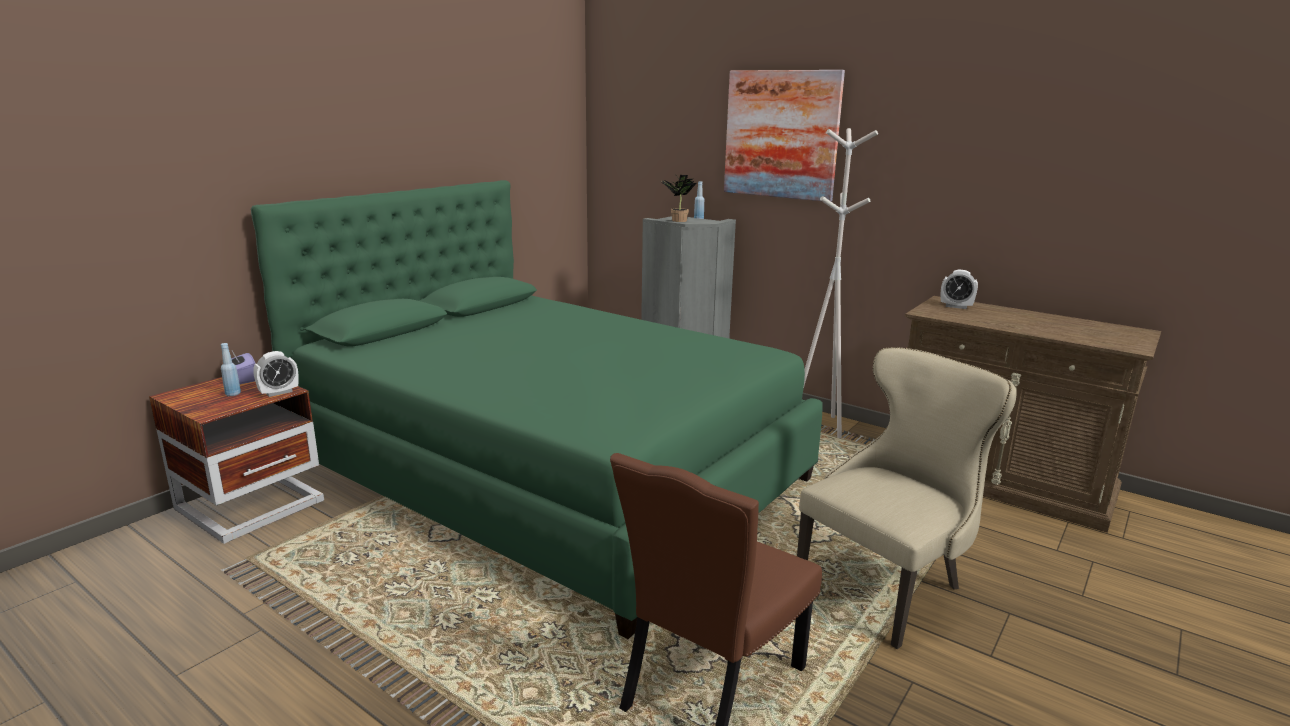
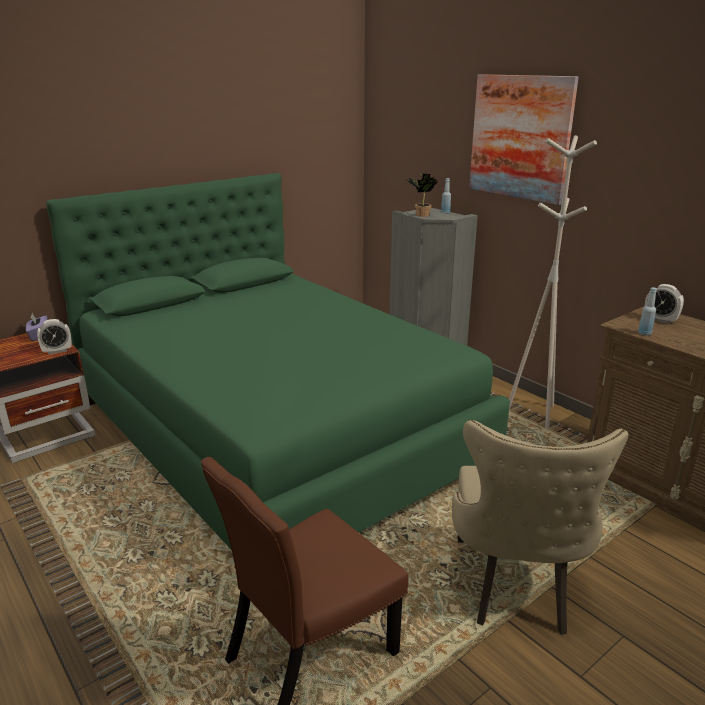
camera: 15 degrees right, 5 degrees up
blue bottle [221,343,241,396] -> blue bottle moved to [638,287,657,336]
beige chair [797,347,1017,649] -> beige chair turned 120 degrees clockwise [452,420,629,635]

